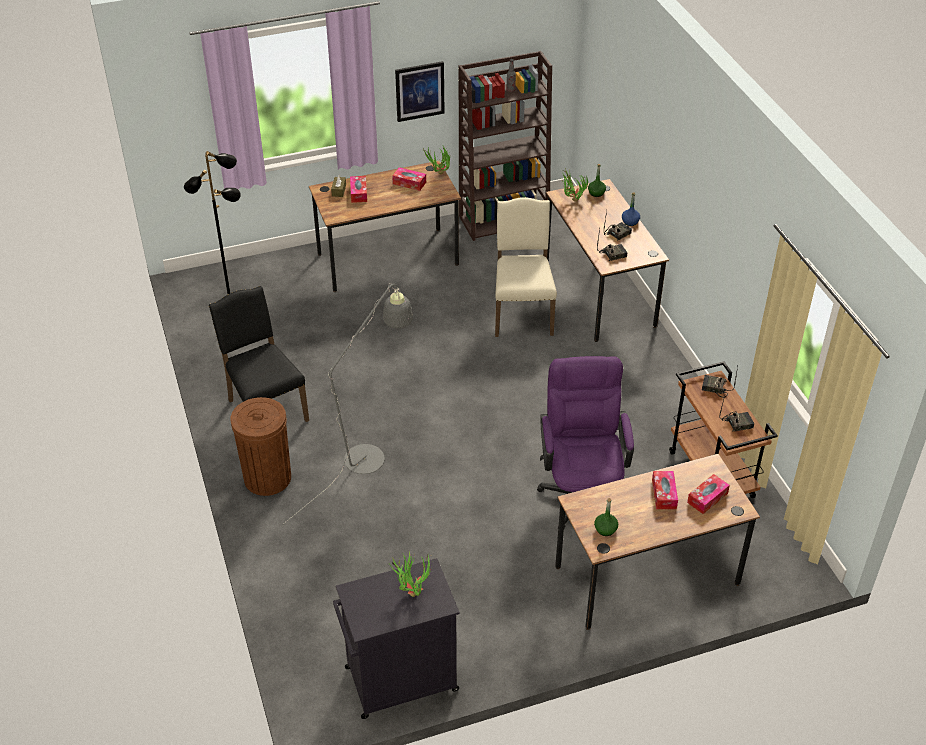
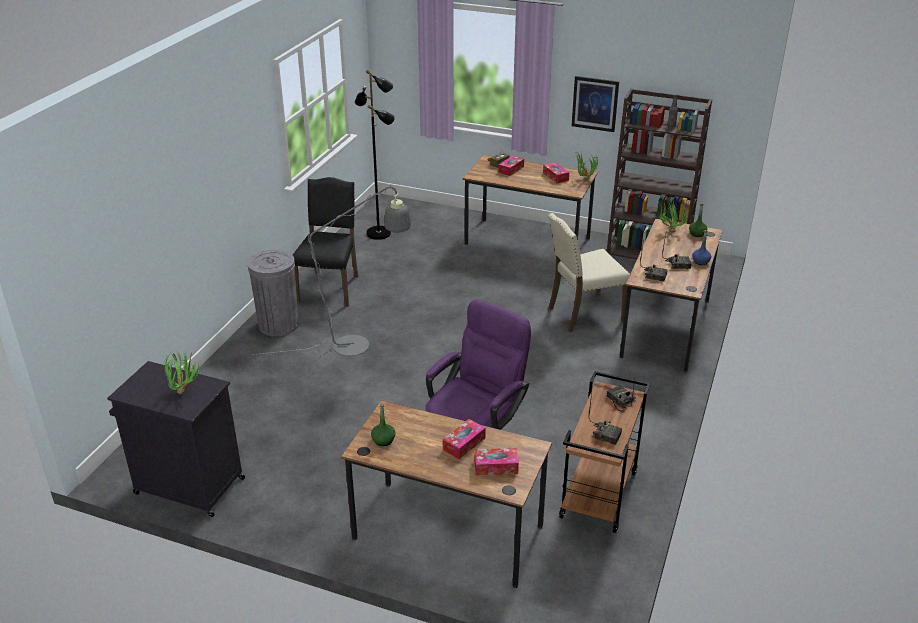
camera: 40 degrees right, 10 degrees down
brown trash can [230,397,291,496] -> grey trash can [247,250,299,336]
beige chair [495,197,557,337] -> beige chair turned 150 degrees counterclockwise [548,213,630,332]

